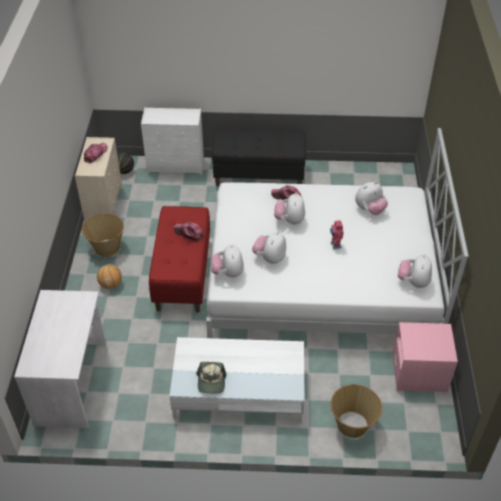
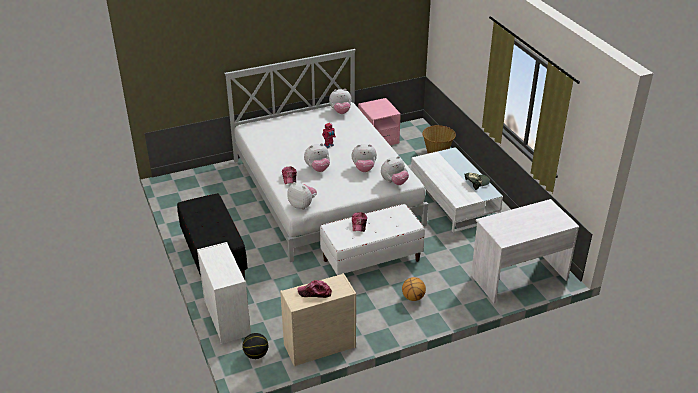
camera: 115 degrees left, 10 degrees down
basket [82,213,124,257] -> none
red bench [149,206,210,313] -> white bench [320,204,425,276]
plush toy [355,181,388,215] -> plush toy moved to [287,182,317,210]

